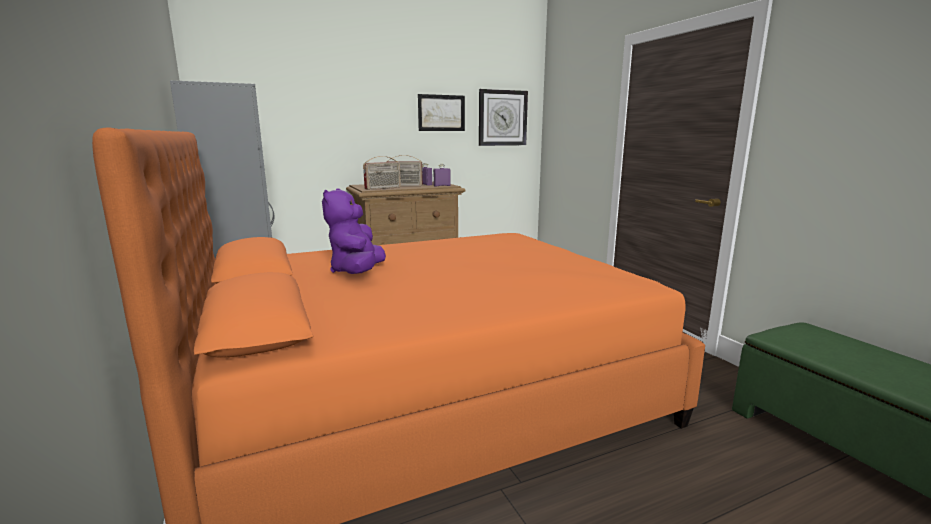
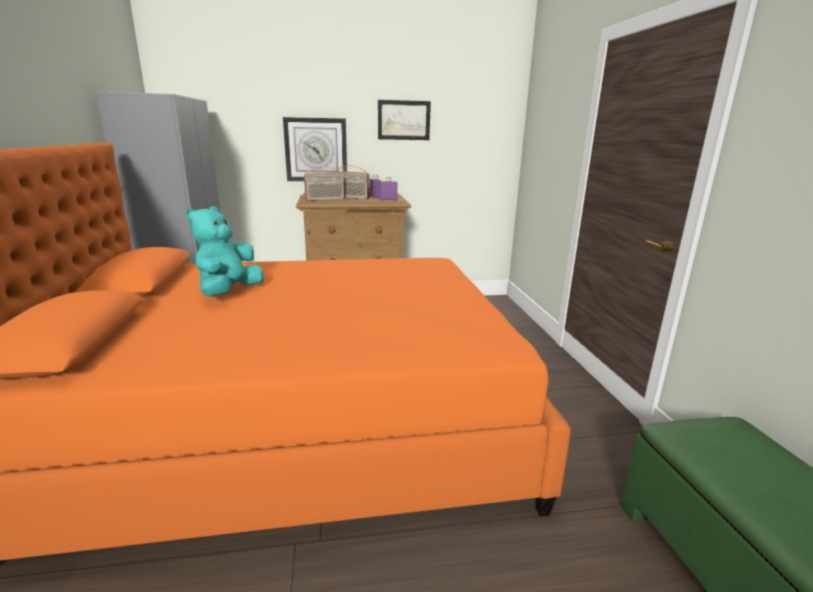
camera: 15 degrees right, 5 degrees up
purple plush toy [322,188,386,274] -> turquoise plush toy [186,206,264,297]
wall clock [479,89,528,146] -> wall clock moved to [283,117,347,181]

